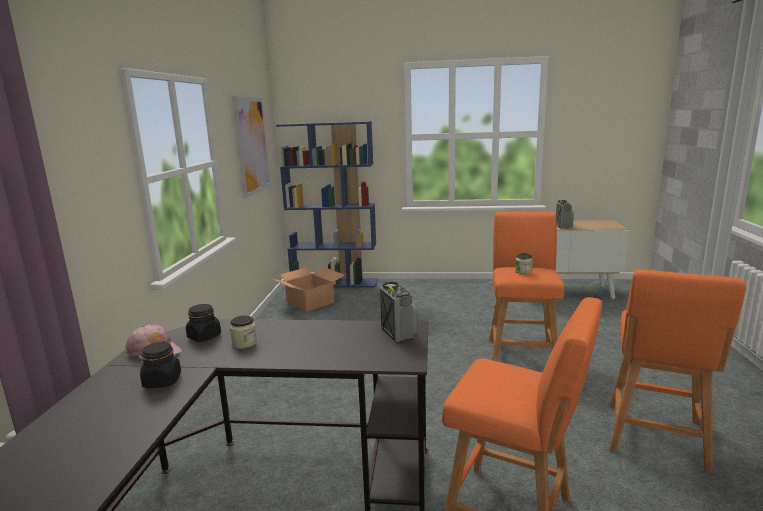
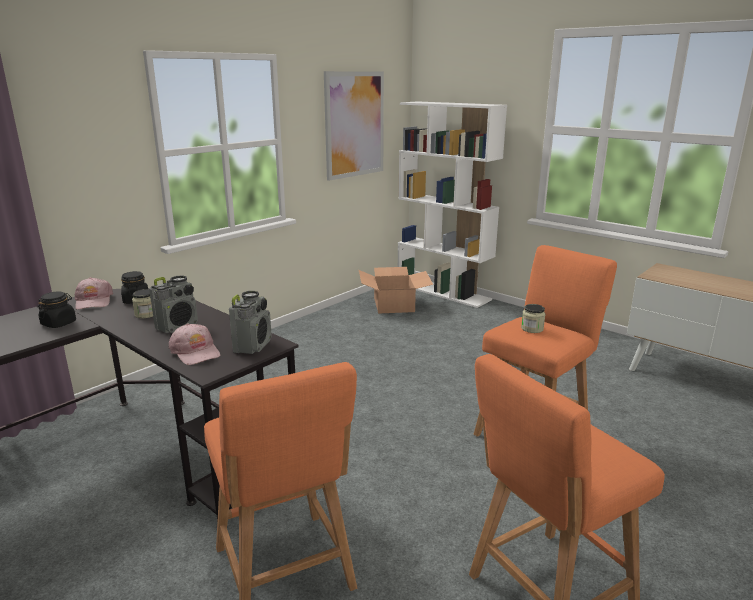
camera: 35 degrees right, 5 degrees up
blue bookcase [276,121,378,288] -> white bookcase [398,101,507,308]
radio [556,200,574,229] -> radio moved to [149,275,198,333]
none -> pink cap [169,324,220,365]

